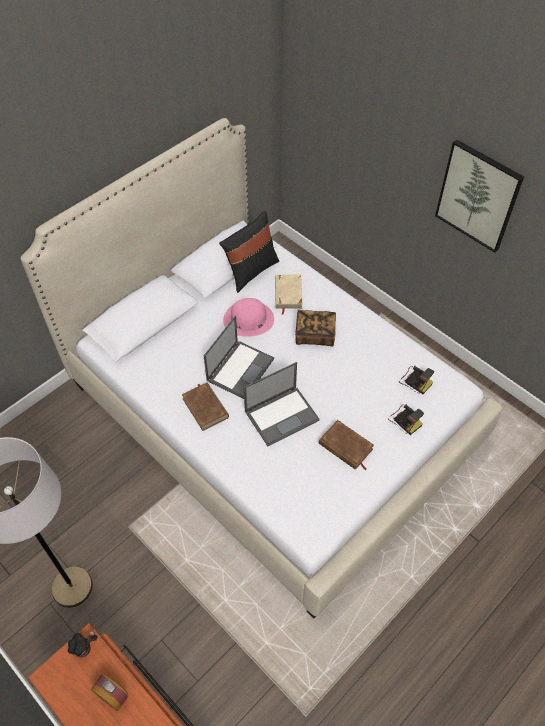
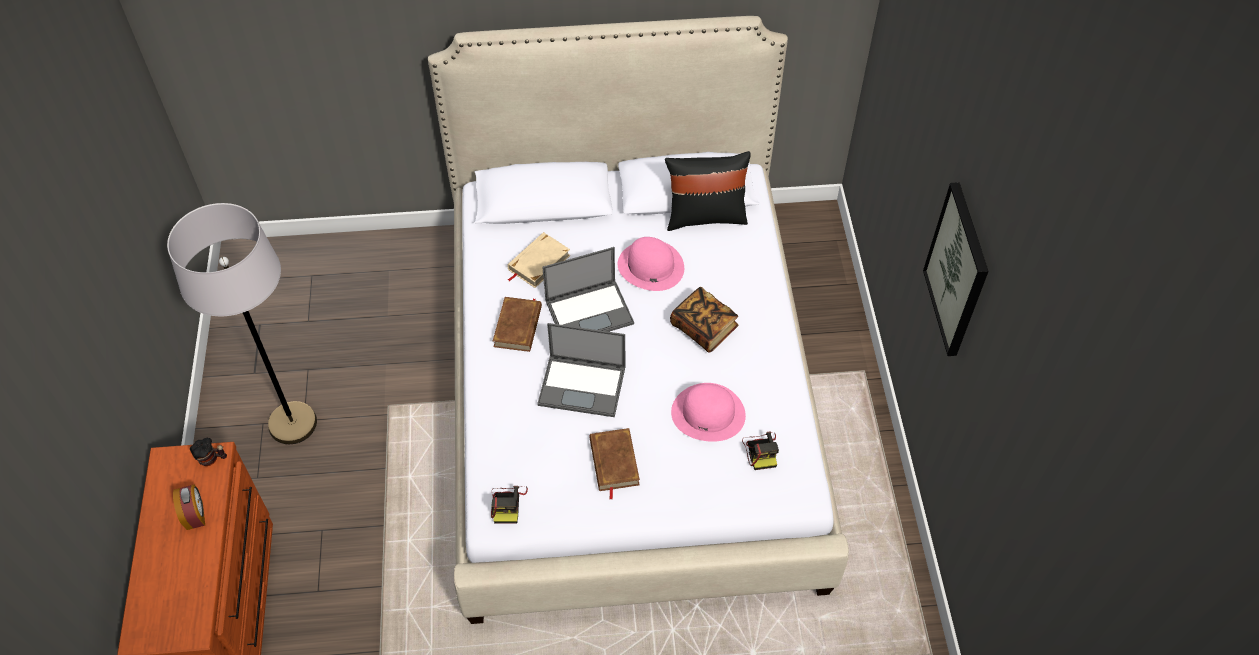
camera: 40 degrees right, 0 degrees up
beige book [275,275,303,315] -> beige book moved to [507,232,570,288]
camera [388,404,424,435] -> camera moved to [491,486,528,523]
none -> pink hat [671,383,746,442]

